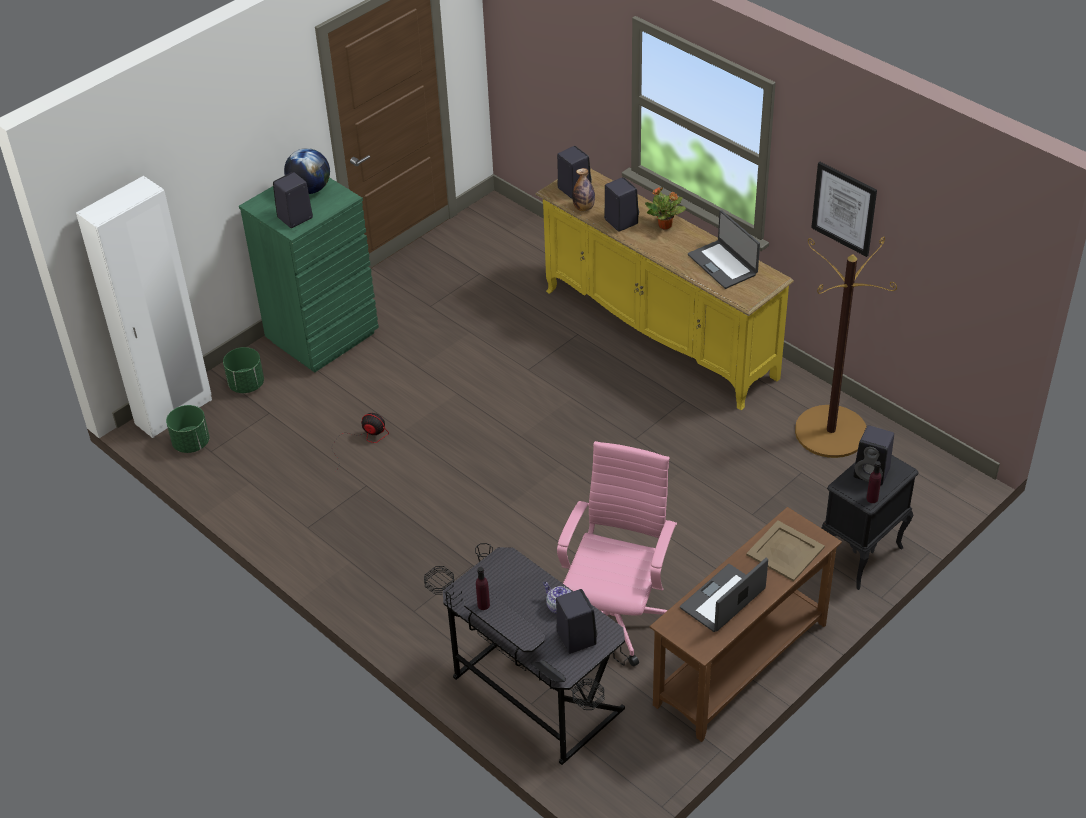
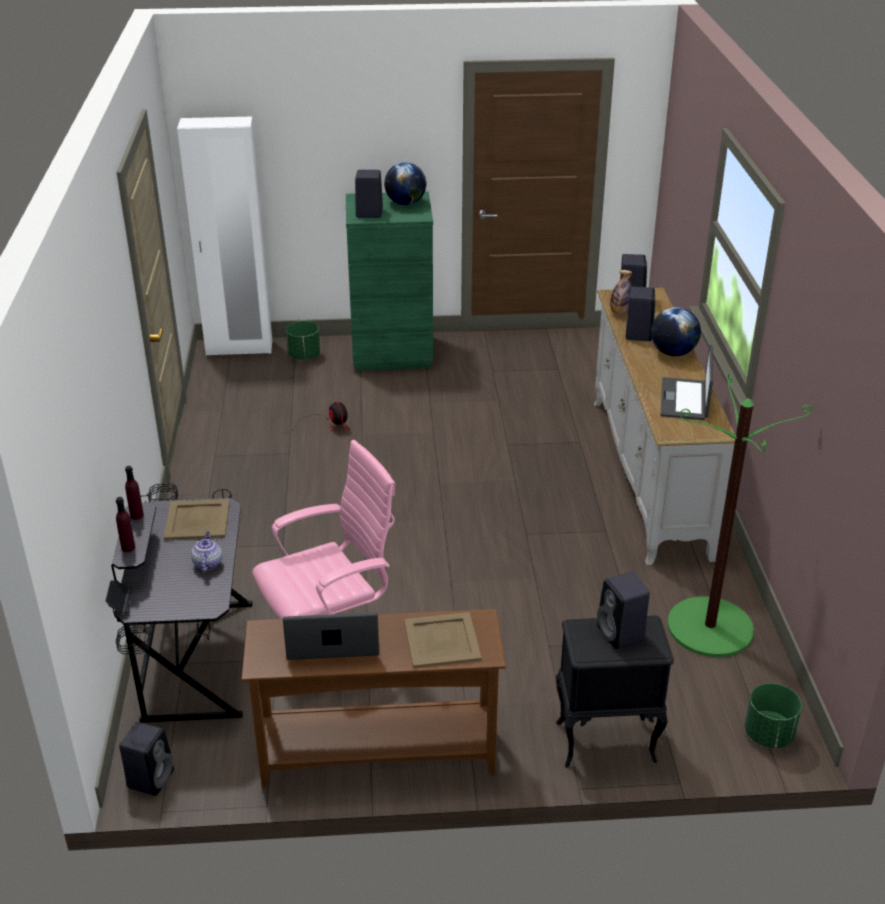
camera: 40 degrees right, 10 degrees down
green planter [166,405,209,453] -> green planter moved to [745,683,802,748]
yellow cabinet [535,168,794,410] -> grey cabinet [594,288,735,565]
black speaker [556,589,597,654] -> black speaker moved to [119,722,174,796]
potted plant [645,187,686,230] -> globe [651,307,701,356]
brown clothes rack [795,237,897,458] -> green clothes rack [667,374,812,657]
picture [811,162,877,257] -> none
purple bottle [866,461,881,503] -> purple bottle moved to [116,497,135,552]
none -> beige tray [164,499,230,540]

